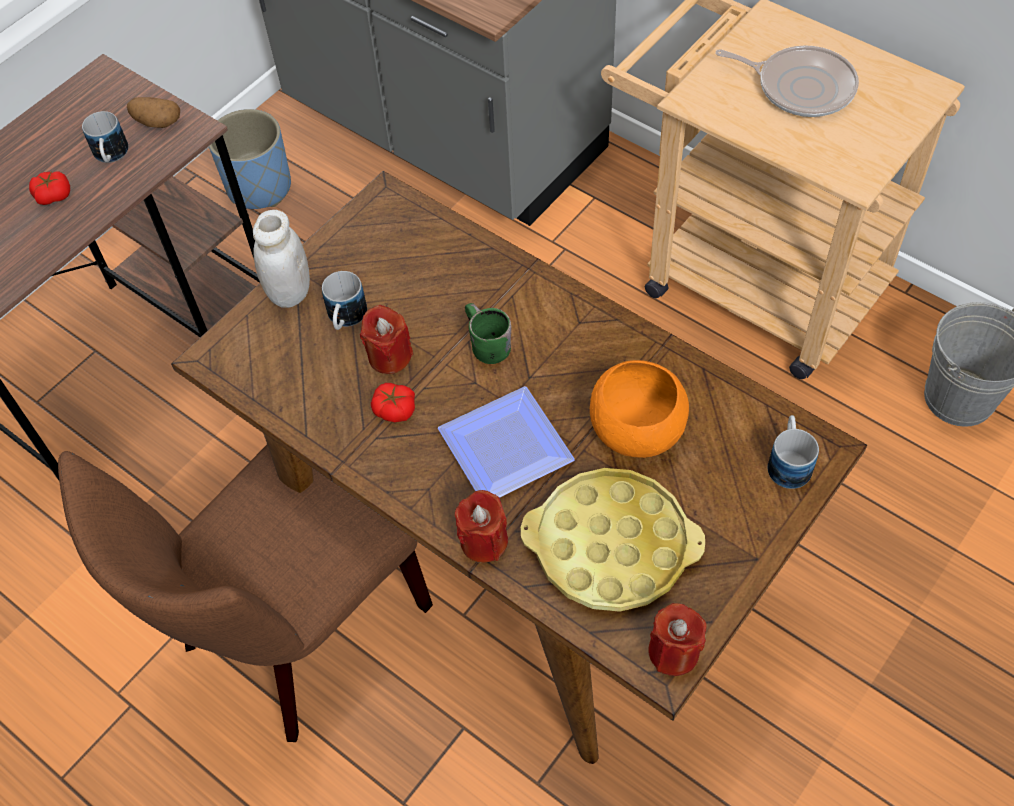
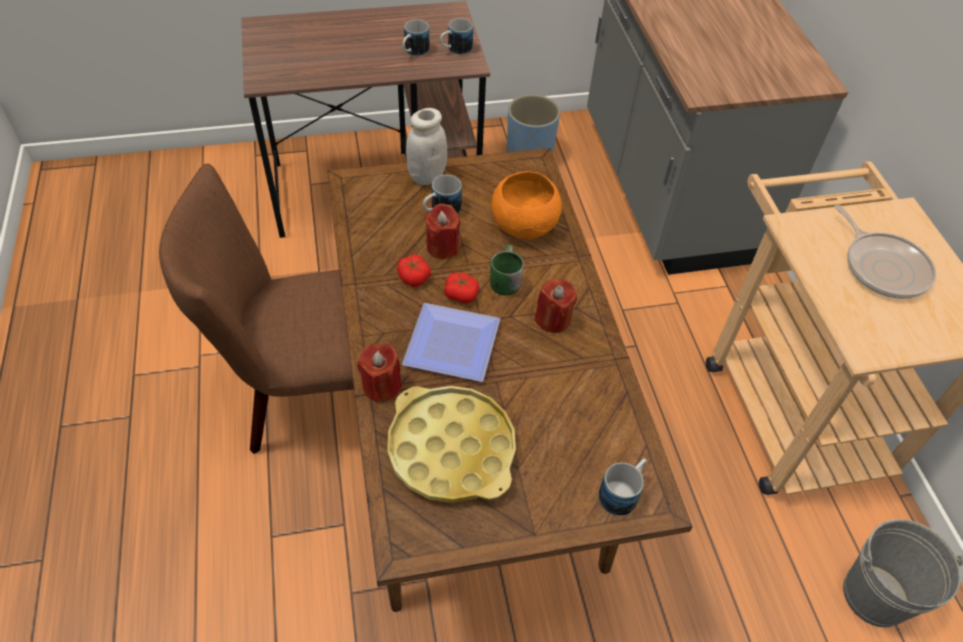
camera: 35 degrees right, 5 degrees down
tomato [29,171,70,205] -> tomato moved to [444,273,479,303]
potato [127,97,180,128] -> mug [440,18,473,55]
orange bowl [590,360,689,458] -> orange bowl moved to [491,171,562,239]
red candle [648,603,706,676] -> red candle moved to [535,279,577,333]

